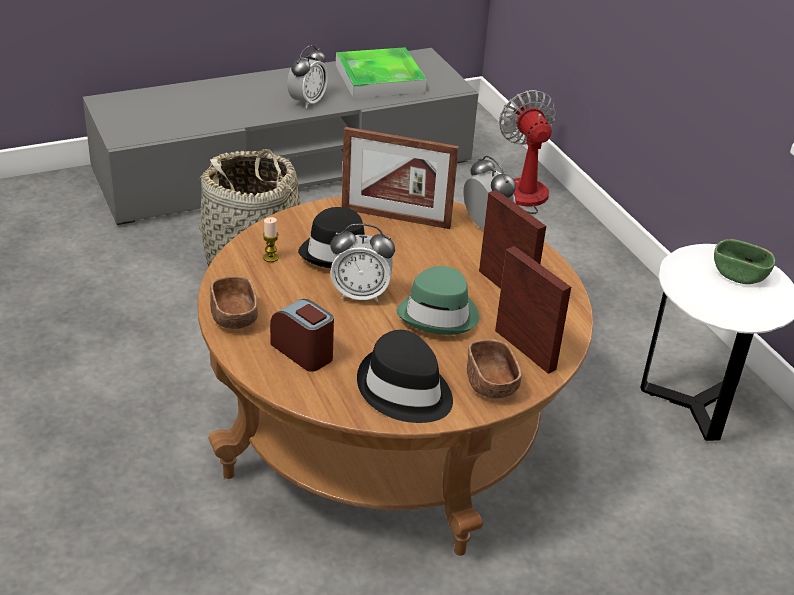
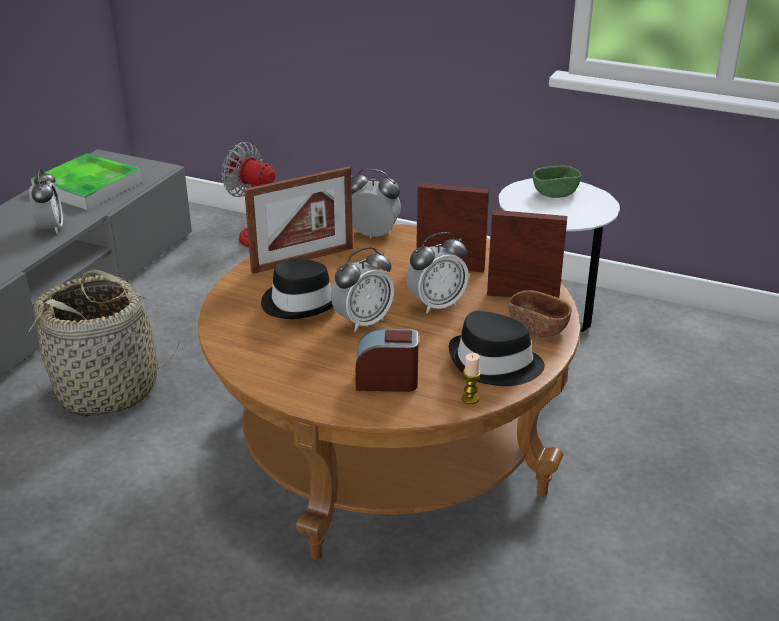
camera: 40 degrees left, 5 degrees down
brown bowl [210,276,258,329] -> none
candle [263,217,279,262] -> candle moved to [462,353,481,404]
green hat [396,266,479,335] -> alarm clock [406,232,469,314]

